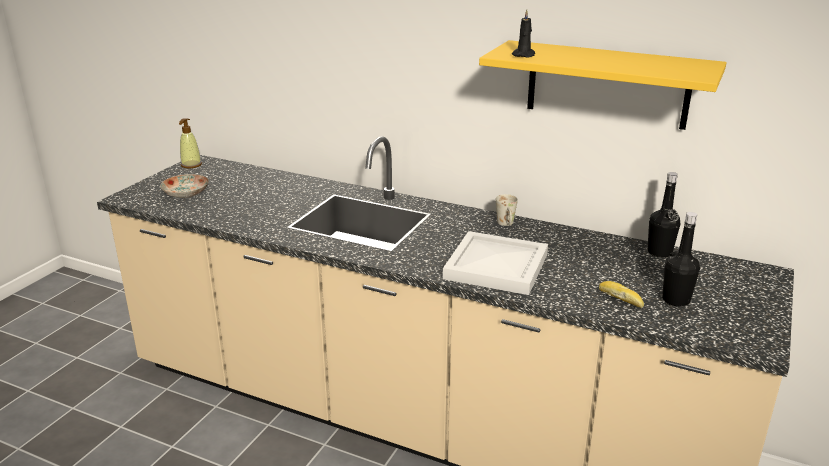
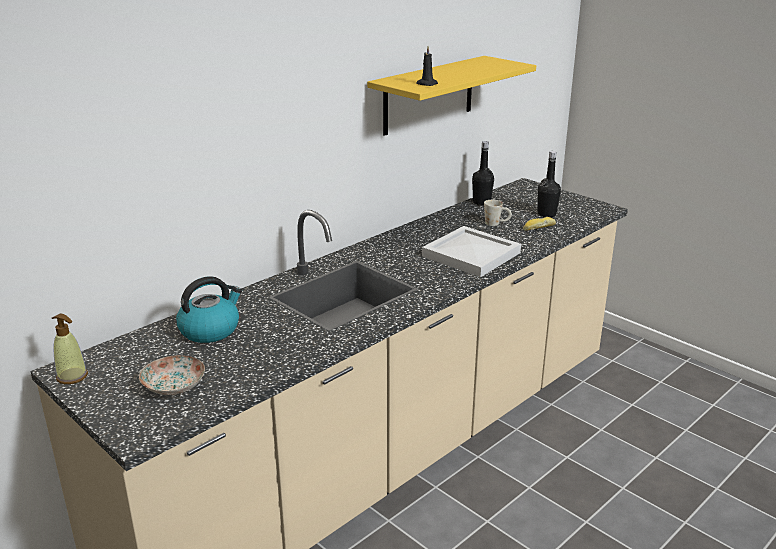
camera: 70 degrees left, 0 degrees up
white mug [496,194,518,226] -> white mug moved to [484,200,512,226]
none -> kettle [176,276,242,343]

